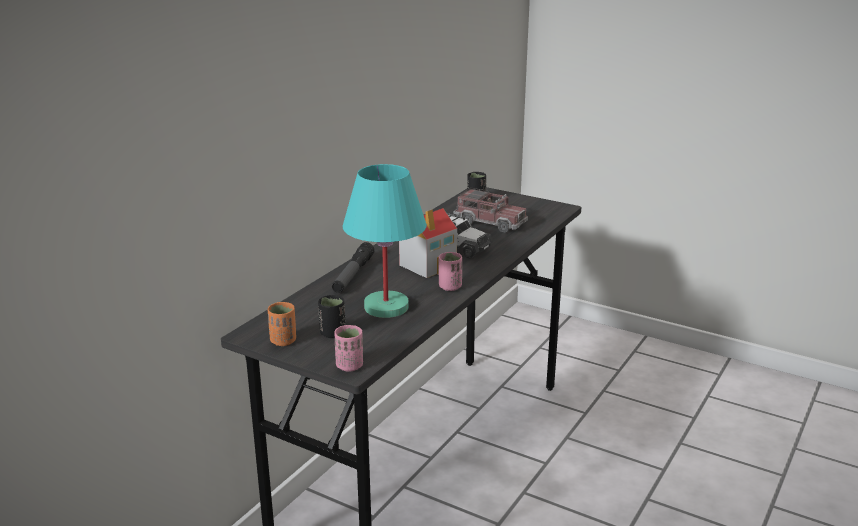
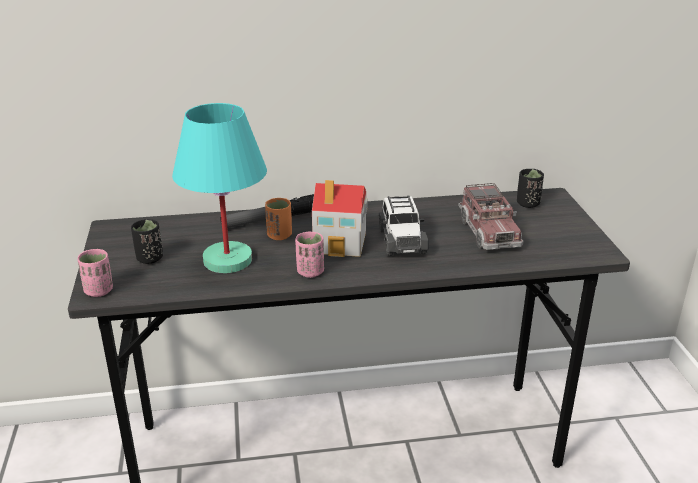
camera: 50 degrees right, 5 degrees up
orange cup [268,302,296,346] -> orange cup moved to [265,198,292,240]

